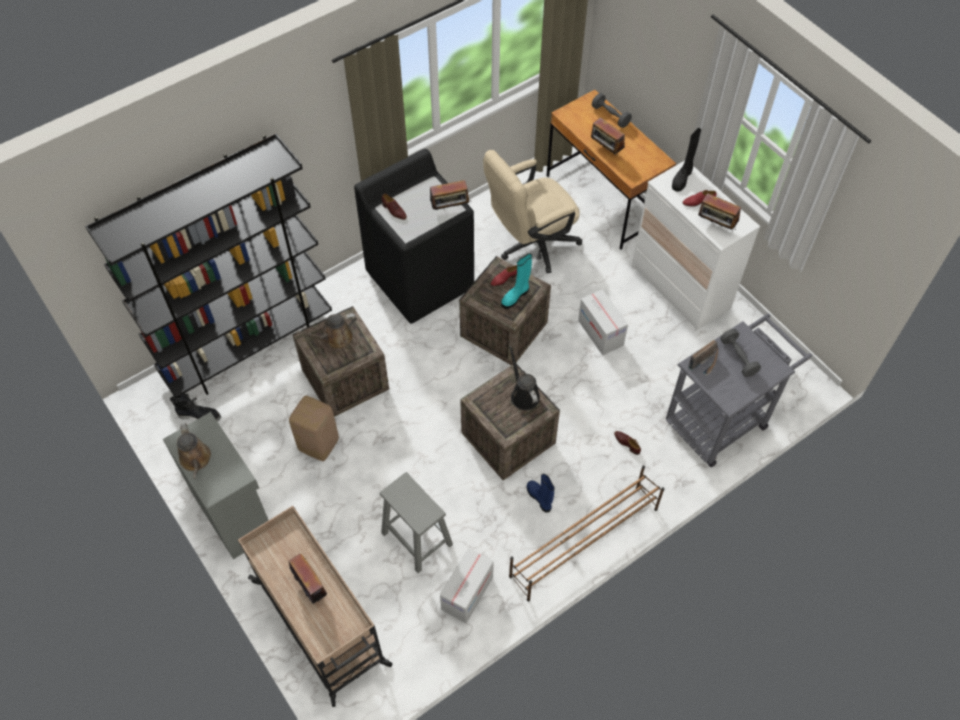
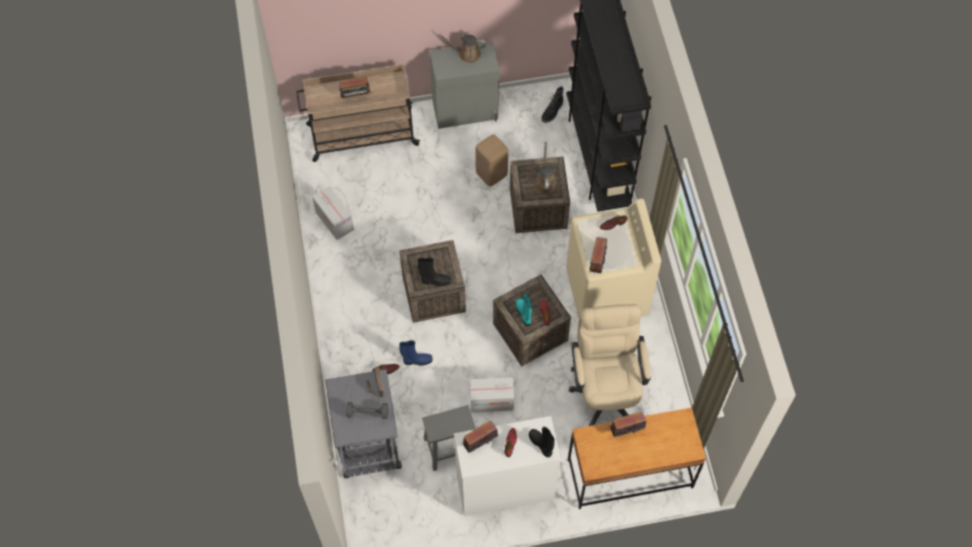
camera: 115 degrees right, 5 degrees up
black washing machine [354,149,474,324] -> beige washing machine [566,198,661,318]
grey stool [380,472,453,573] -> grey stool moved to [422,405,476,471]
black watering can [509,345,540,410] -> black boot [418,258,451,286]
brown shoe rack [509,466,664,601] -> none
blue boot [527,474,555,513] -> blue boot moved to [399,340,433,366]
grey dumbbell [592,93,632,128] -> none

